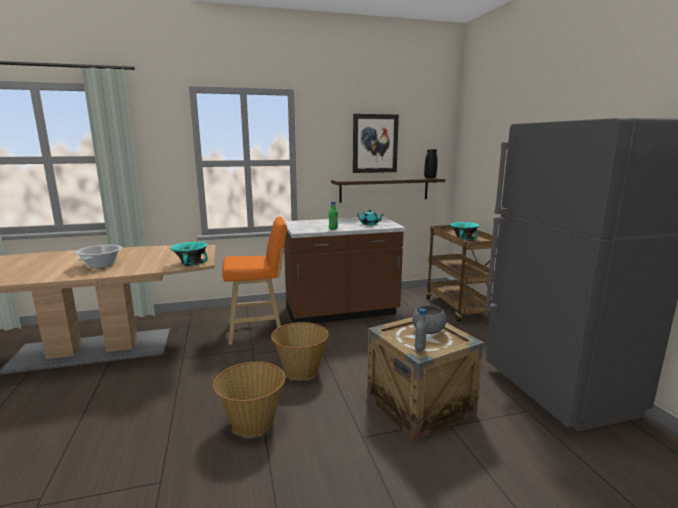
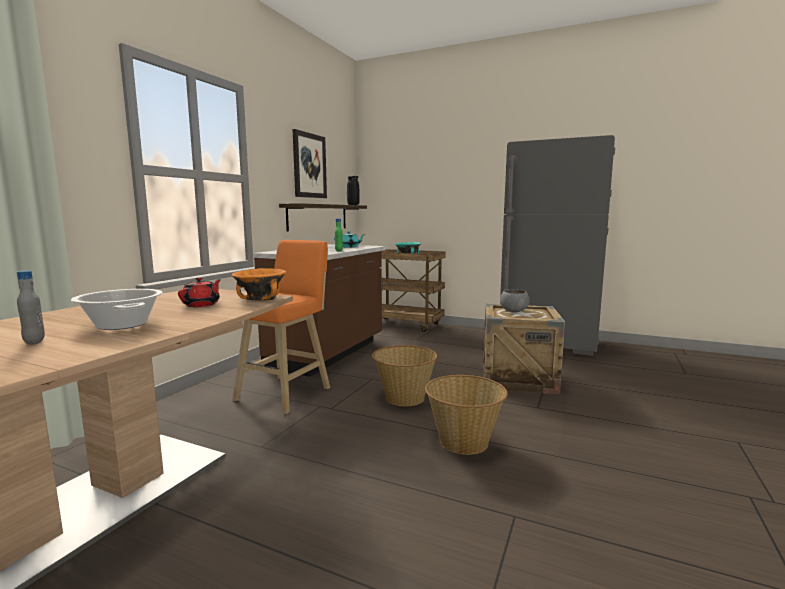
camera: 50 degrees left, 5 degrees down
turquoise bowl [170,242,208,266] -> orange bowl [231,268,286,300]
grey bottle [415,308,427,352] -> grey bottle moved to [17,270,45,345]
none -> red teapot [178,277,221,307]

